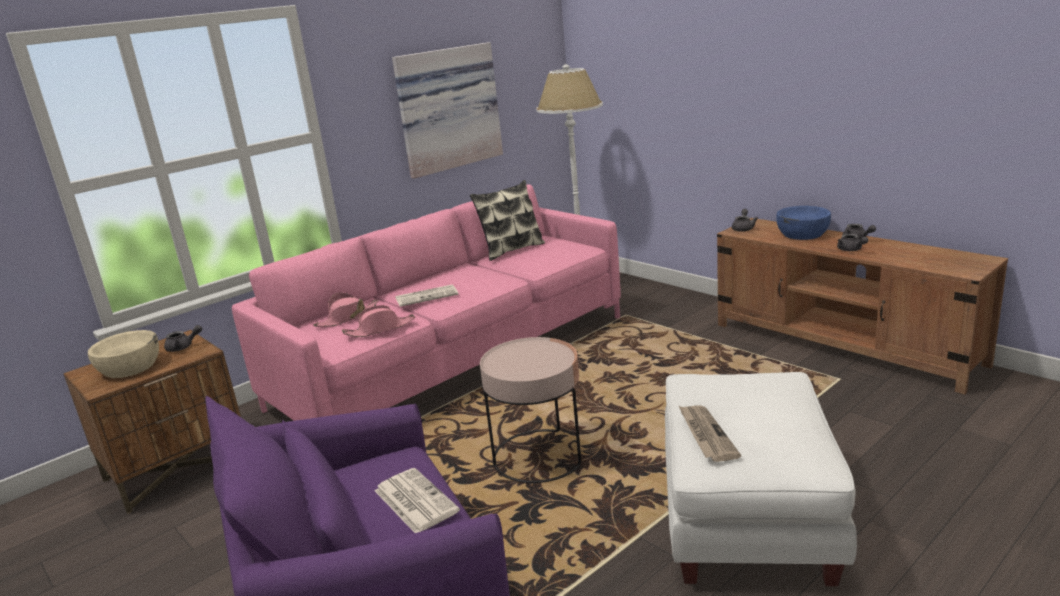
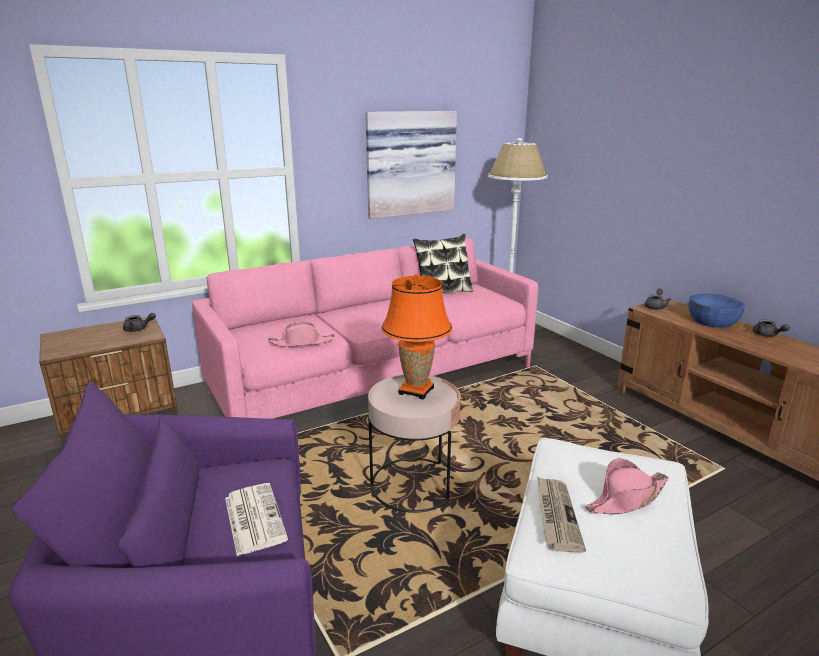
camera: 10 degrees right, 0 degrees up
beige bowl [88,330,159,378] -> none
pink hat [313,293,378,327] -> pink hat moved to [585,459,669,514]
newspaper [395,284,458,307] -> none
grey teapot [837,234,868,251] -> none
none -> orange table lamp [381,274,452,400]

